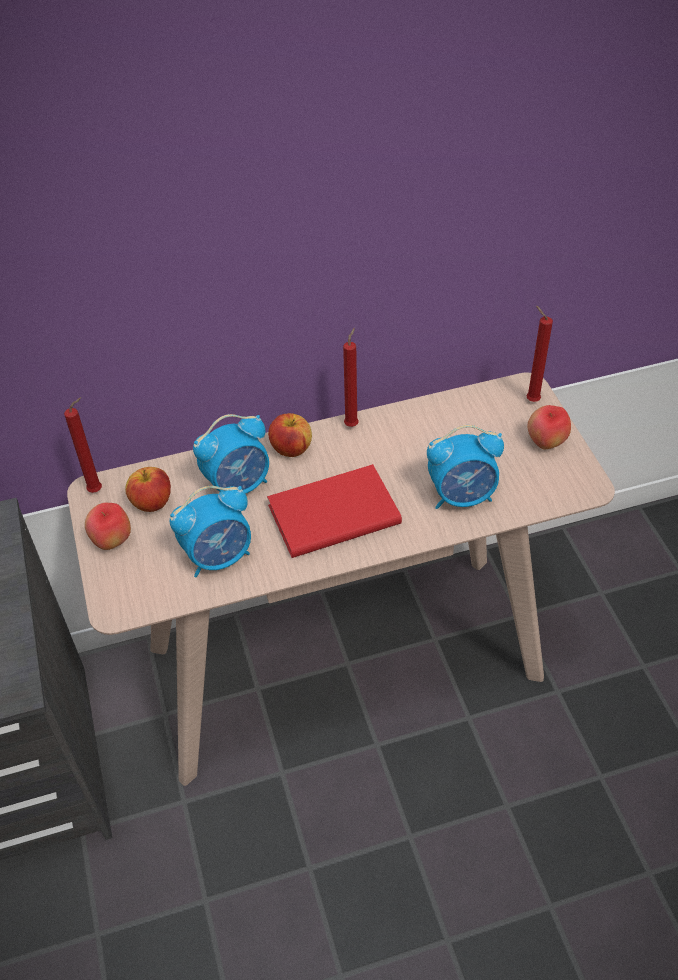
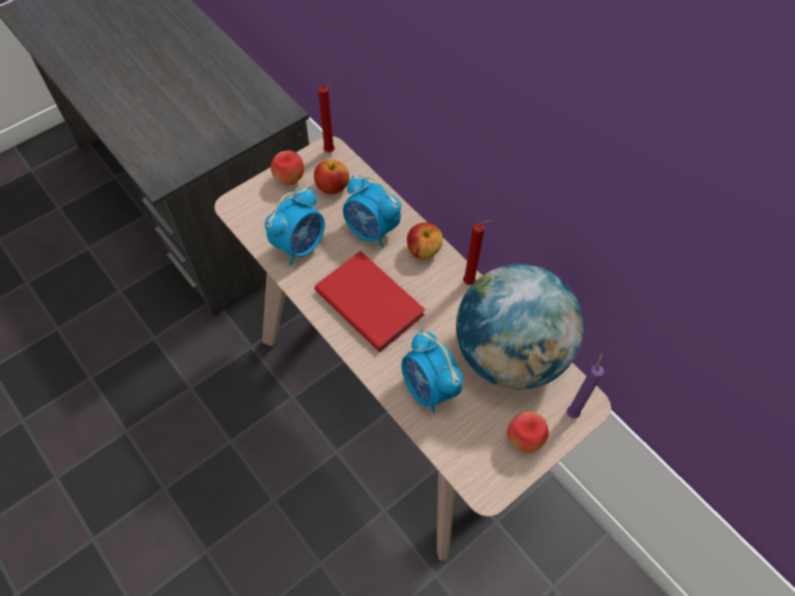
camera: 65 degrees right, 10 degrees up
alarm clock [170,486,251,578] -> alarm clock turned 90 degrees counterclockwise [265,187,325,266]
red candle [526,306,553,402] -> purple candle [567,353,604,419]
none -> globe [456,264,583,390]

